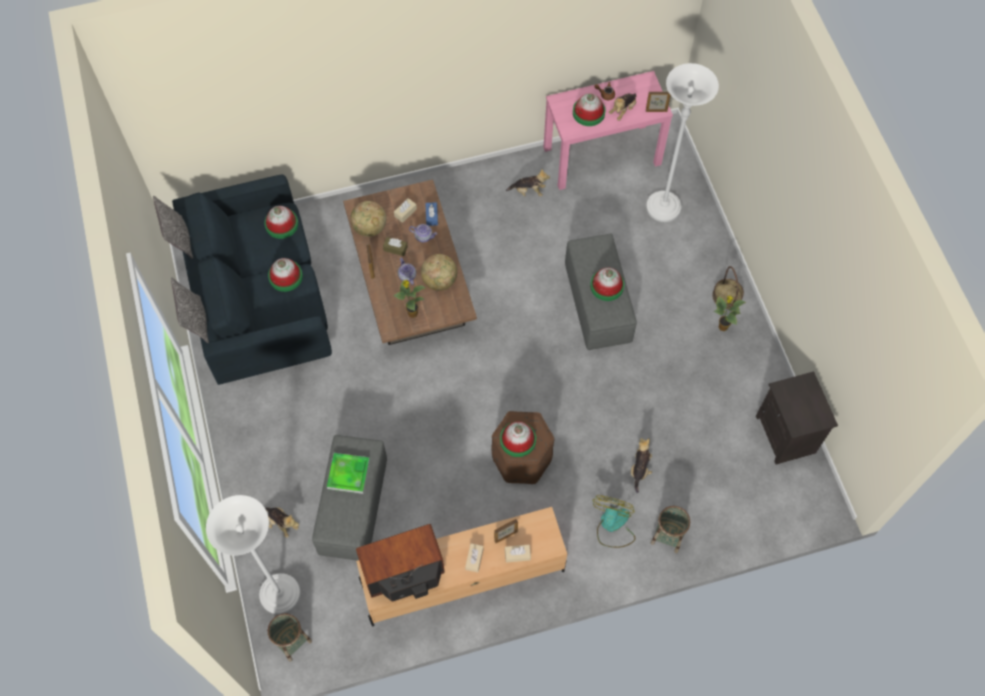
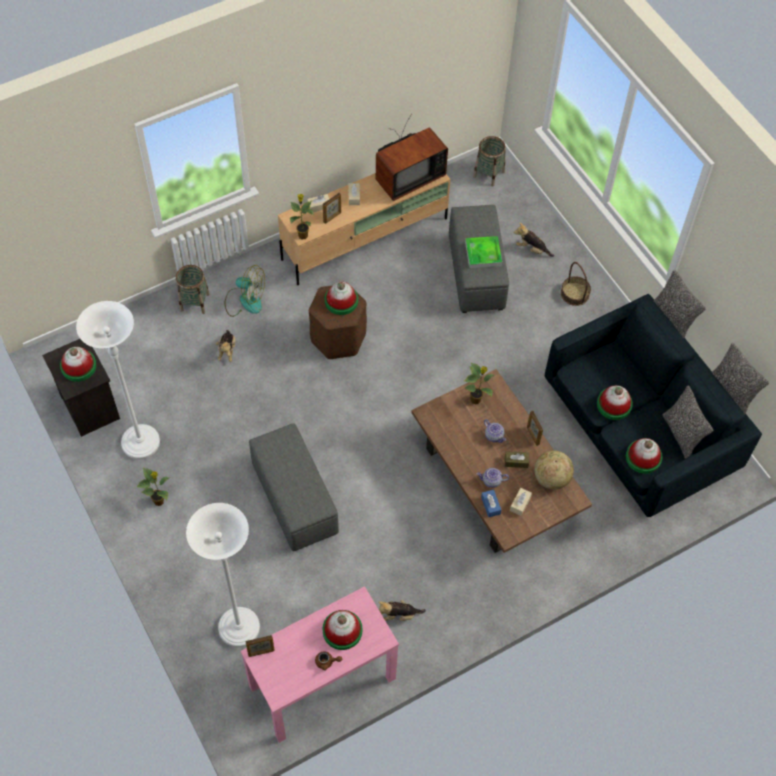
camera: 165 degrees right, 5 degrees down
white floor lamp [206,495,300,614] -> white floor lamp moved to [76,301,160,459]
globe [421,254,457,291] -> none
hat [590,268,624,301] -> hat moved to [60,347,97,382]
fan [592,495,635,548] -> fan turned 75 degrees counterclockwise [224,265,265,317]
plush toy [609,93,636,121] -> none
basket [712,266,744,309] -> basket moved to [561,262,591,306]
none -> potted plant [290,194,313,240]
none -> pillow [662,385,713,459]

